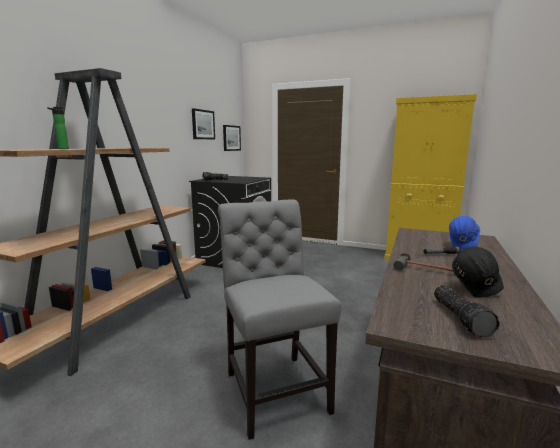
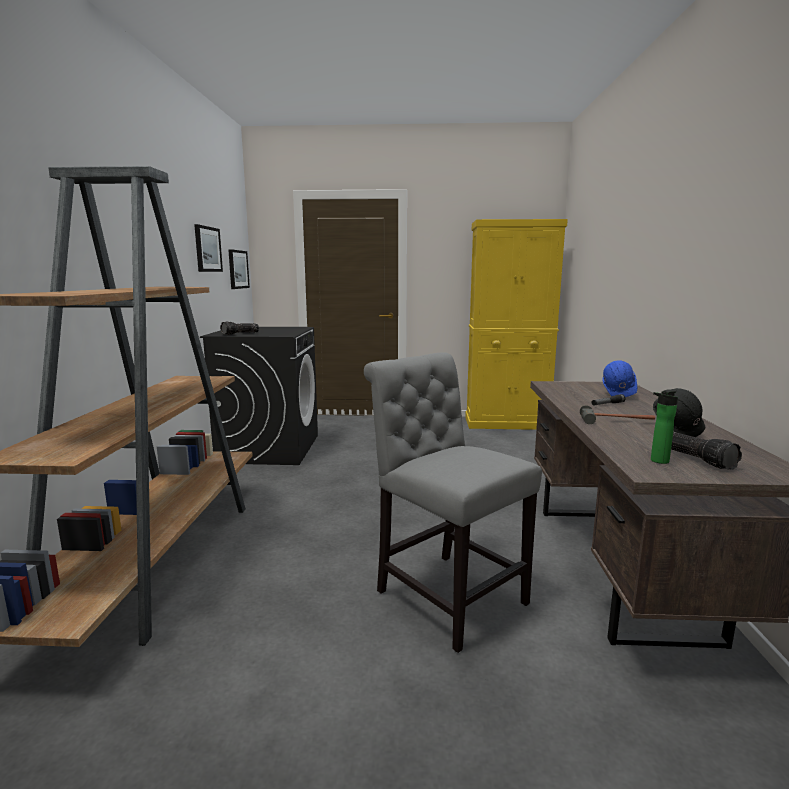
camera: 20 degrees left, 0 degrees up
bottle [47,107,69,149] -> bottle moved to [651,389,678,464]

